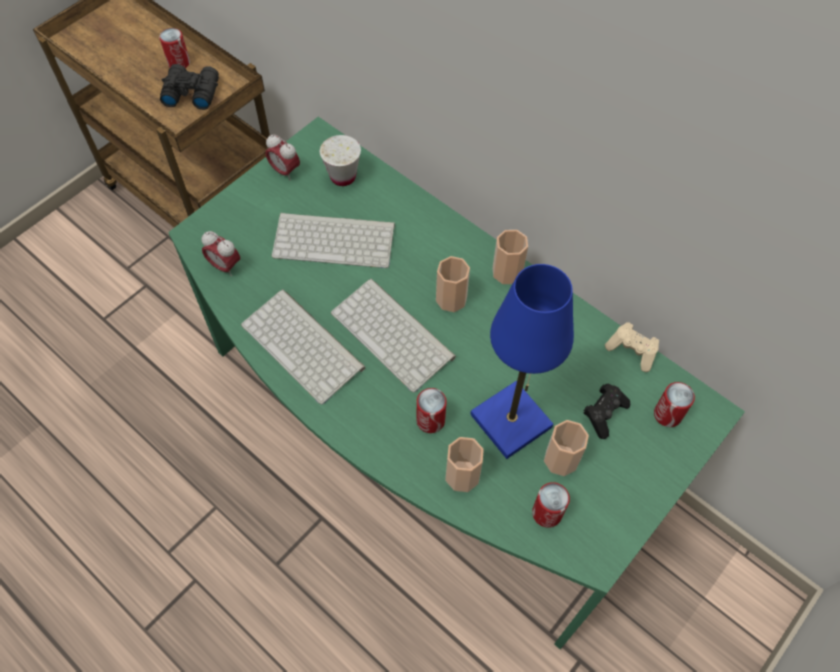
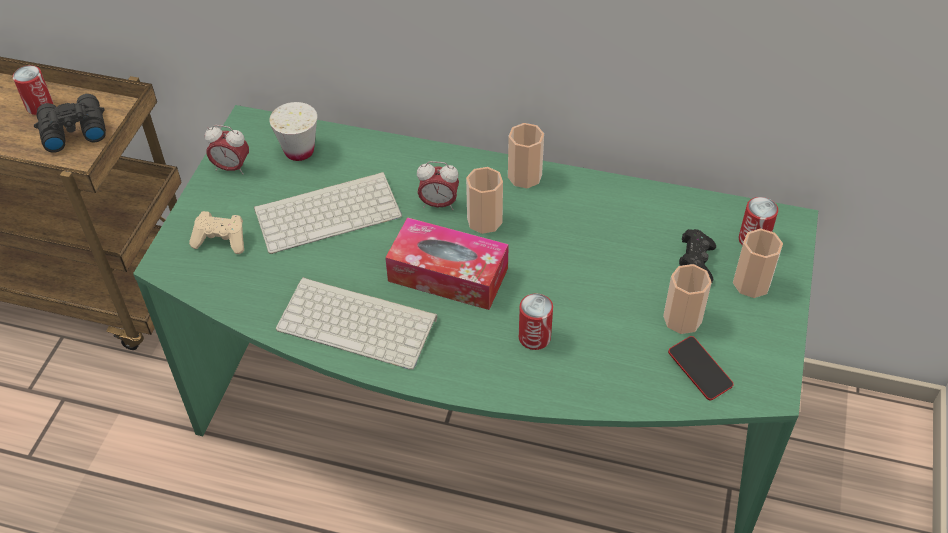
camera: 25 degrees left, 10 degrees down
alarm clock [201,231,240,276] -> alarm clock moved to [417,161,459,210]
keyboard [331,278,456,393] -> tissue box [385,217,509,310]
cup [445,437,484,492] -> cup moved to [733,229,783,298]
blue table lamp [471,264,574,459] -> none
can [532,482,570,528] -> phone [668,336,734,400]
beige game controller [605,322,659,372] -> beige game controller moved to [189,211,244,254]

